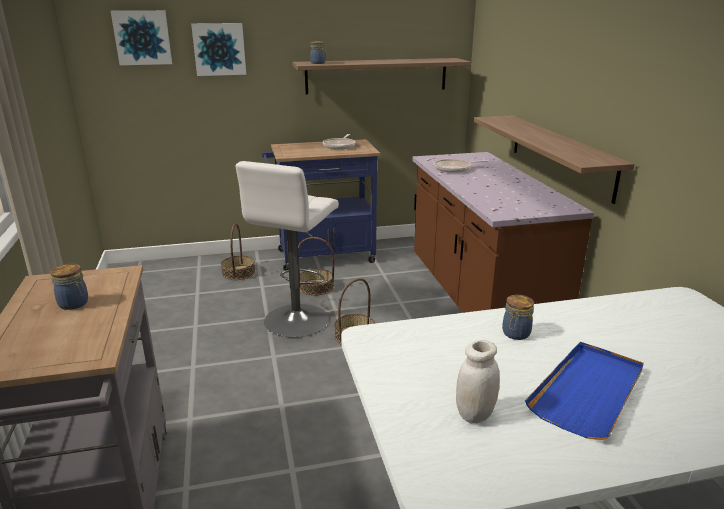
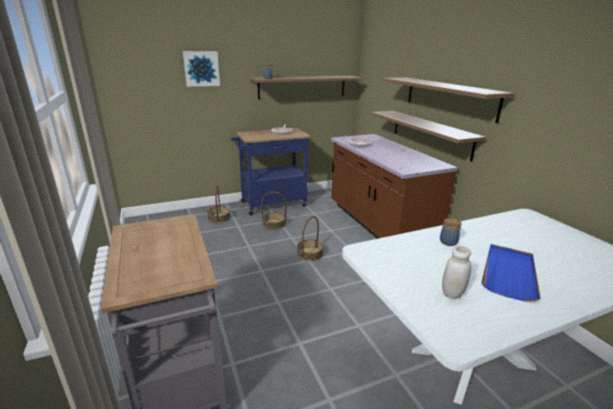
camera: 10 degrees left, 0 degrees up
jar [50,264,88,310] -> none
picture [111,11,172,65] -> none
white stool [236,161,339,337] -> none
none -> shelf [383,78,515,123]

